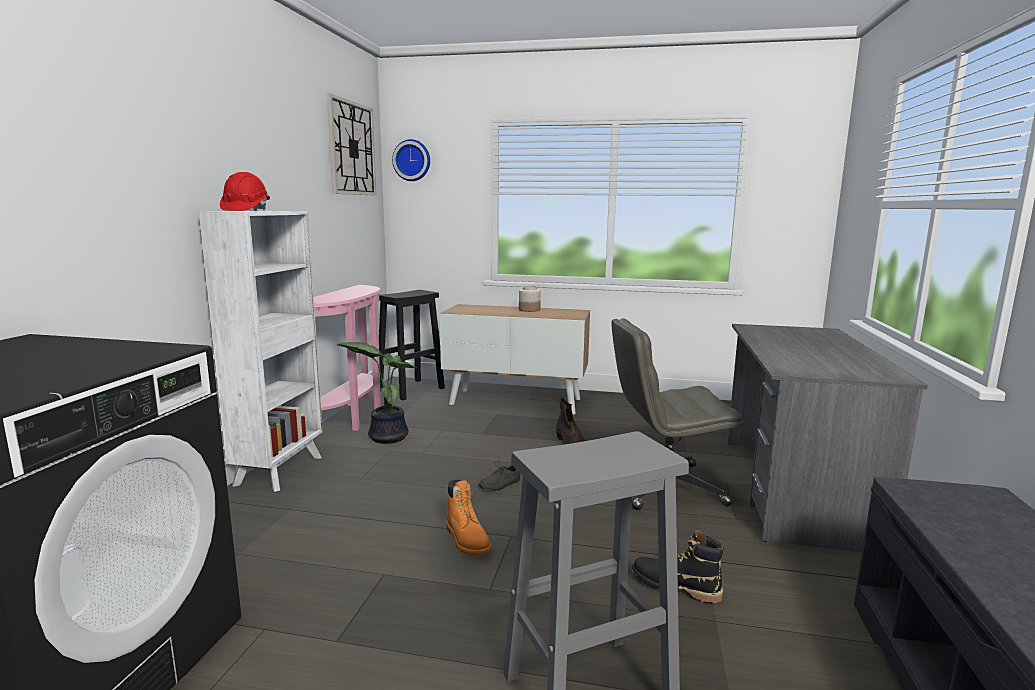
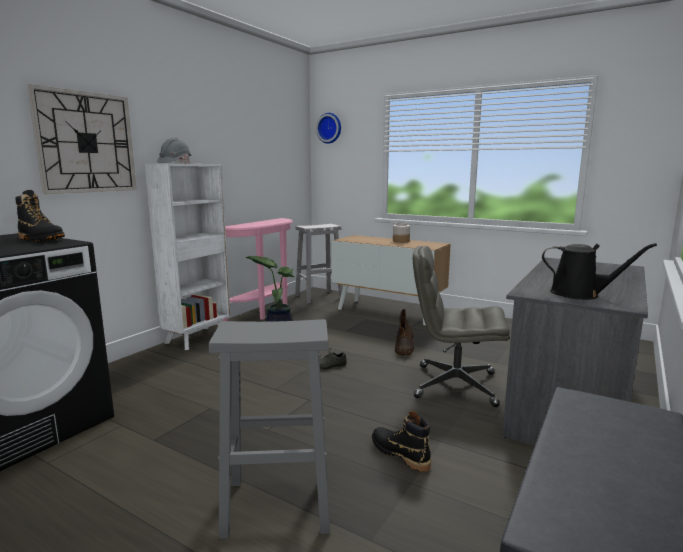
camera: 20 degrees right, 0 degrees up
red hard hat [220,172,270,211] -> grey hard hat [157,138,191,164]
wall clock [327,93,377,196] -> wall clock moved to [27,84,137,194]
black stool [379,290,445,400] -> white stool [295,224,343,303]
orange boot [446,479,491,556] -> none
none -> black boot [15,190,65,242]
none -> black watering can [542,243,657,300]

